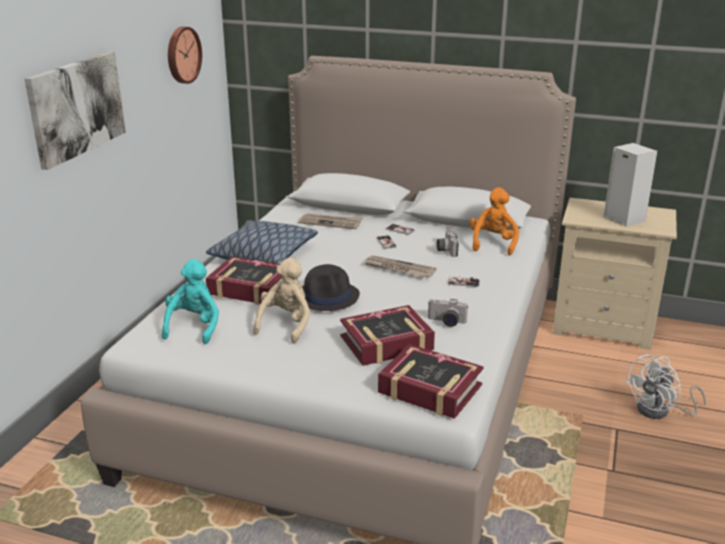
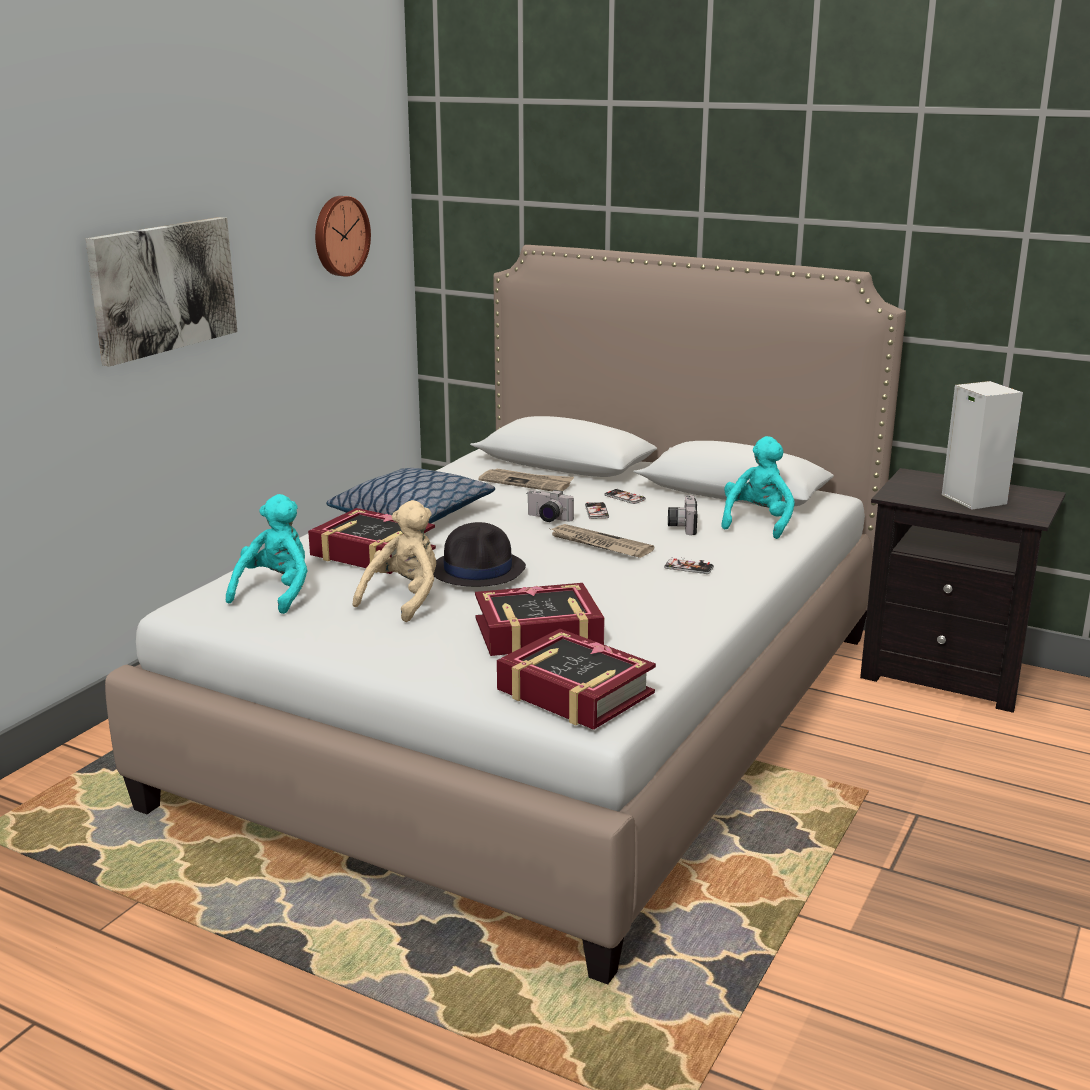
camera: 10 degrees right, 5 degrees down
camera [428,299,468,327] -> camera moved to [528,490,574,522]
orange plush toy [470,187,519,256] -> turquoise plush toy [721,436,795,539]
beige nightstand [553,198,677,350] -> black nightstand [860,468,1066,713]
white fan [625,354,706,419] -> none

